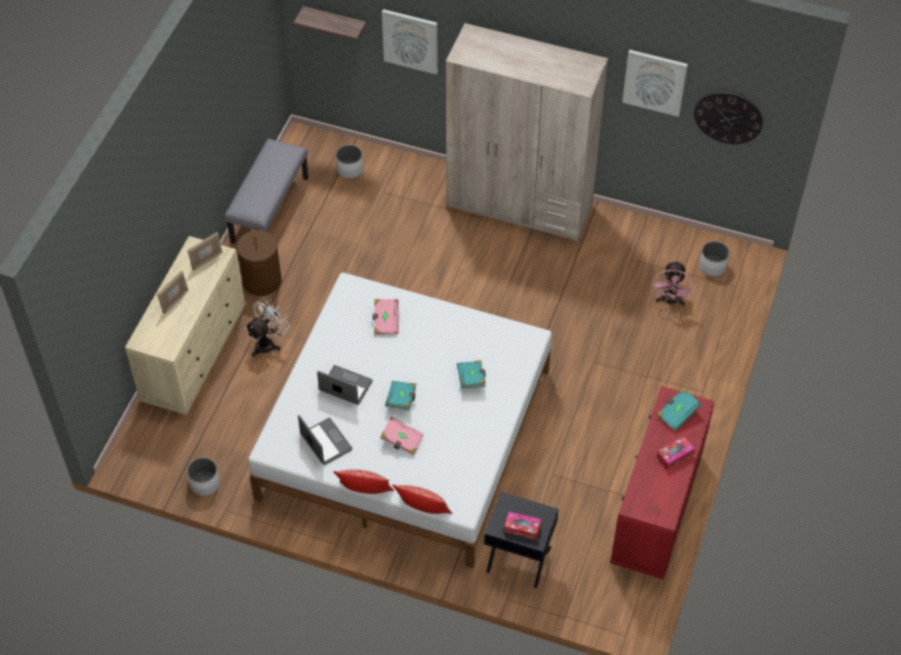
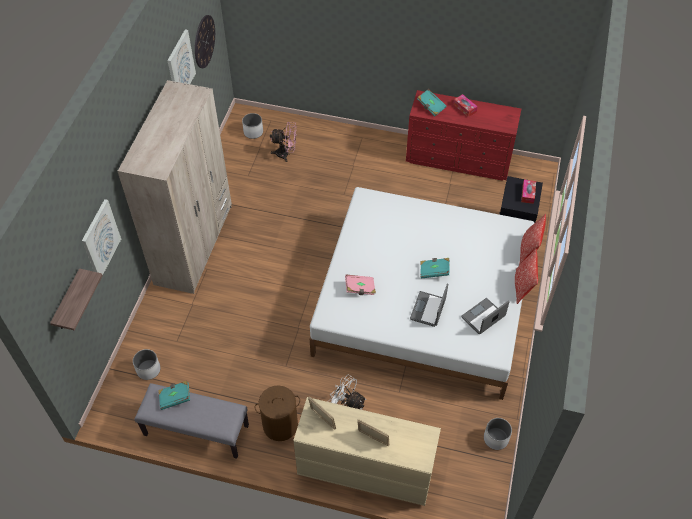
camera: 95 degrees left, 0 degrees up
pink book [380,417,424,455] -> none
turquoise book [457,360,486,389] -> turquoise book moved to [158,381,190,410]

